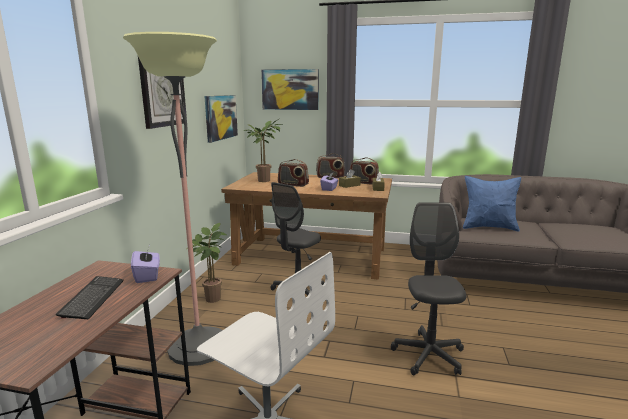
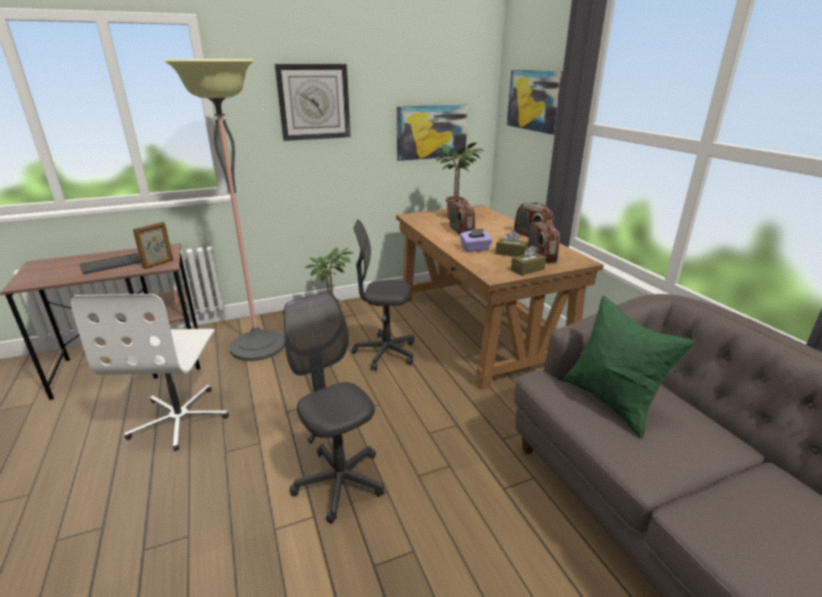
camera: 55 degrees right, 10 degrees up
purple tissue box [131,247,160,283] -> picture frame [133,222,173,269]
grey office chair [391,202,466,376] -> grey office chair turned 90 degrees counterclockwise [284,291,384,524]
blue pillow [463,176,521,232] -> green pillow [564,296,695,438]

